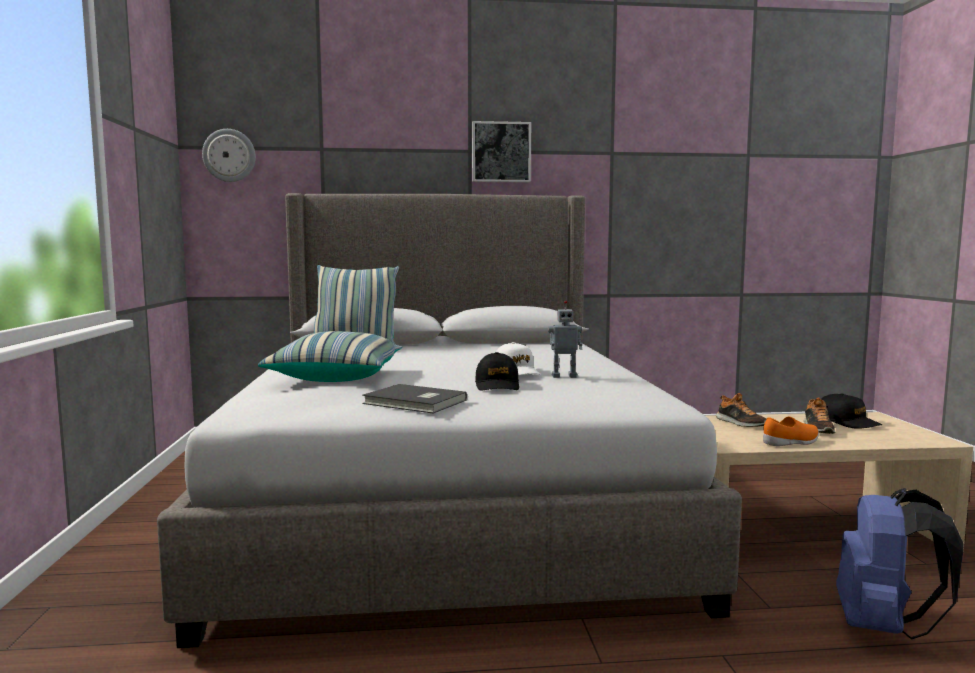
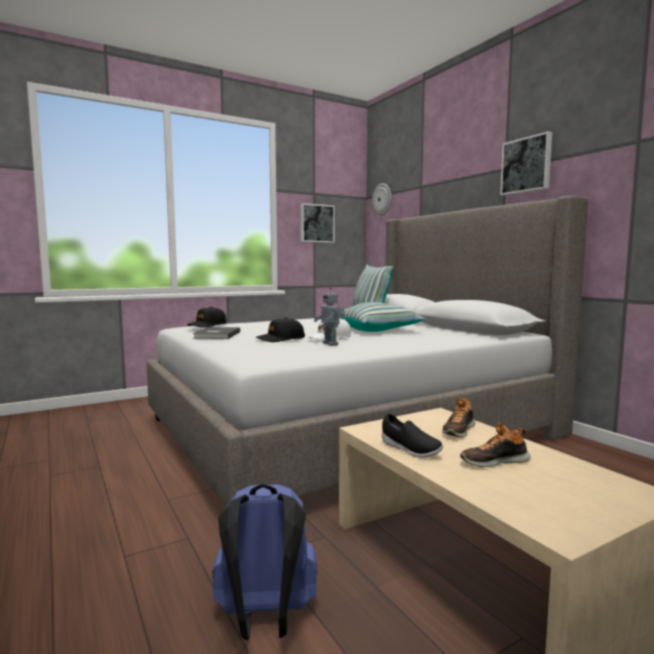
camera: 65 degrees right, 0 degrees up
pillow [258,331,402,382] -> pillow moved to [341,302,426,332]
orange shoe [763,417,819,446] -> black shoe [382,413,443,458]
black cap [821,393,882,429] -> black cap moved to [187,307,227,328]
none -> picture [300,203,335,243]

